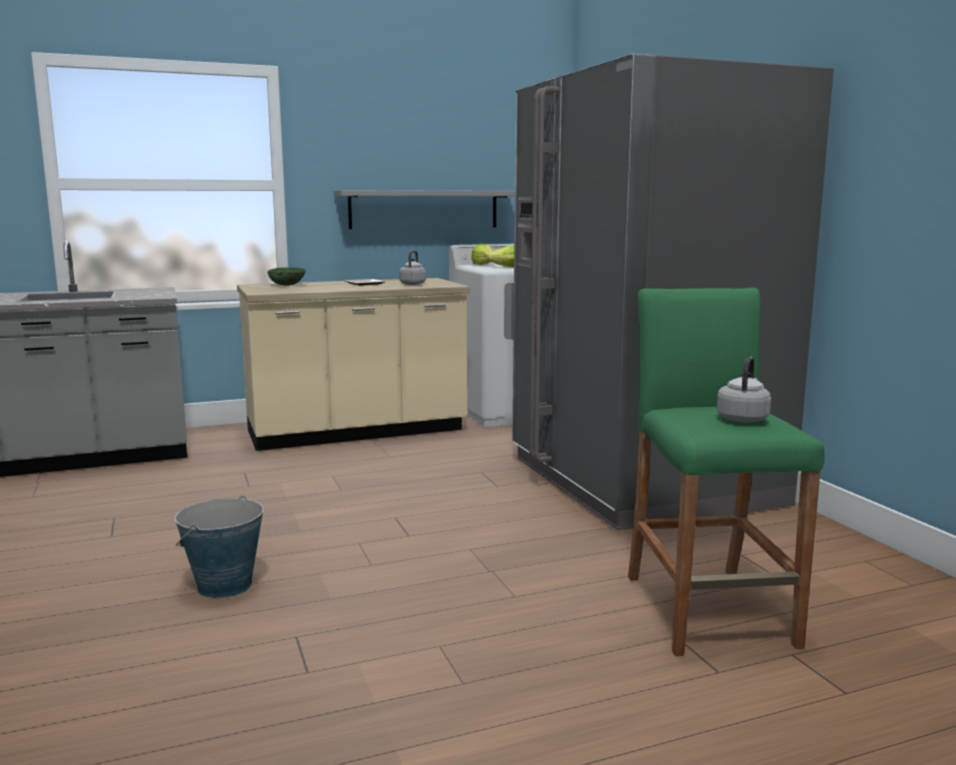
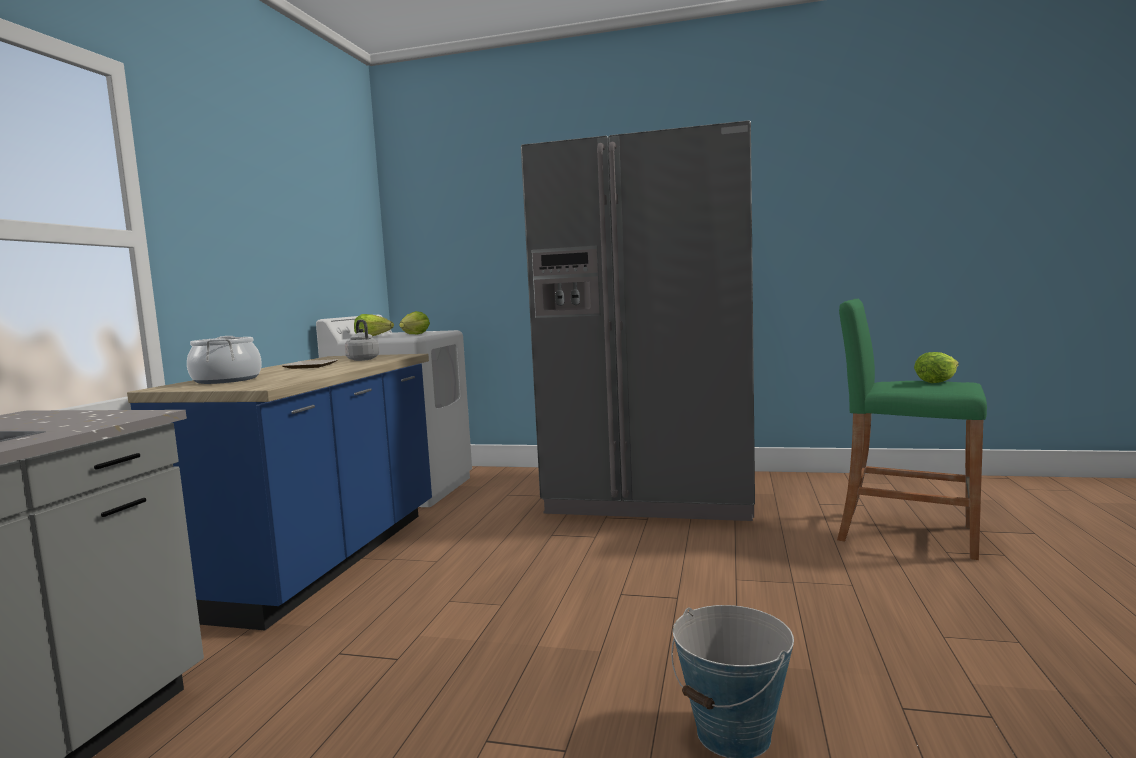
camera: 55 degrees left, 5 degrees down
beige counter [237,278,470,451] -> blue counter [127,354,432,630]
green bowl [267,267,306,286] -> cooking pot [187,336,262,384]
grey shelf [333,190,515,229] -> none
grey kettle [717,357,771,423] -> lettuce [914,352,959,383]

